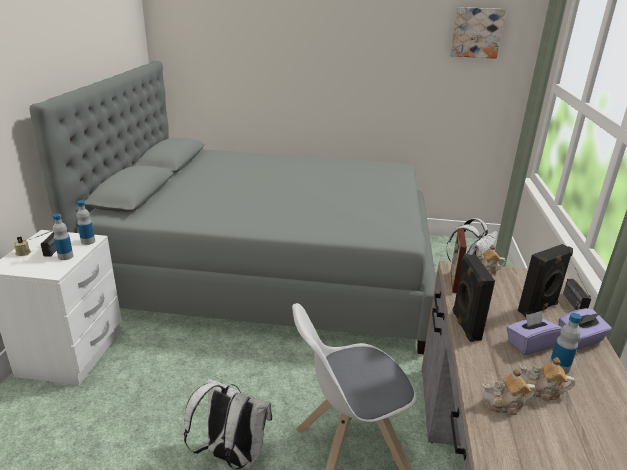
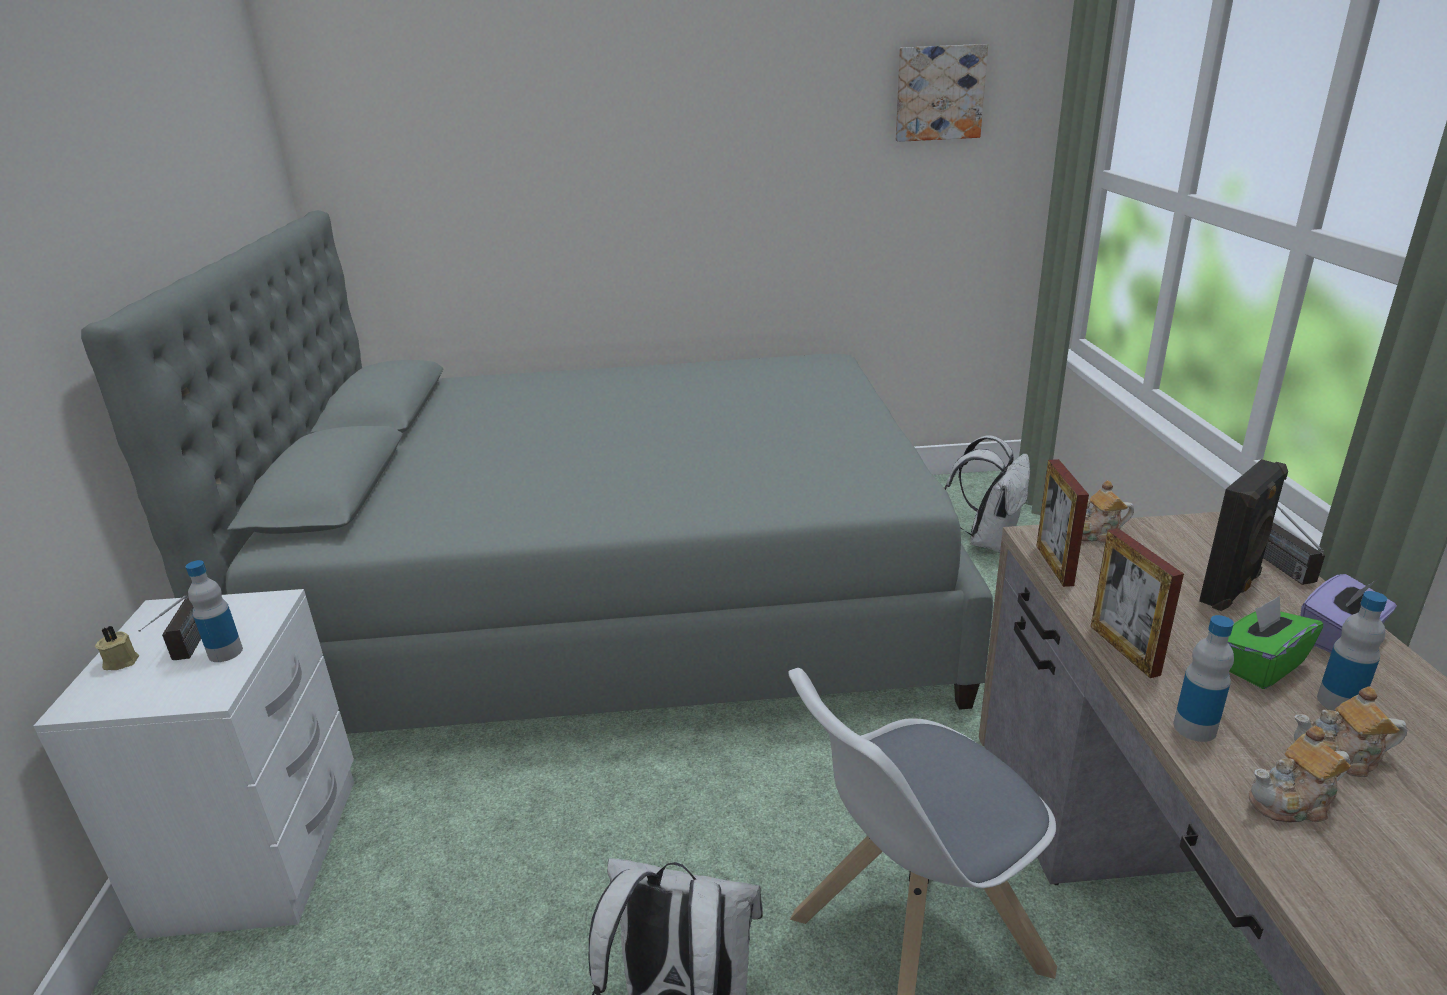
camera: 10 degrees left, 0 degrees up
bottle [77,200,95,245] -> bottle moved to [1173,615,1234,742]
black speaker [452,254,495,342] -> picture frame [1091,528,1184,678]
purple tissue box [506,311,562,355] -> green tissue box [1228,596,1323,689]

